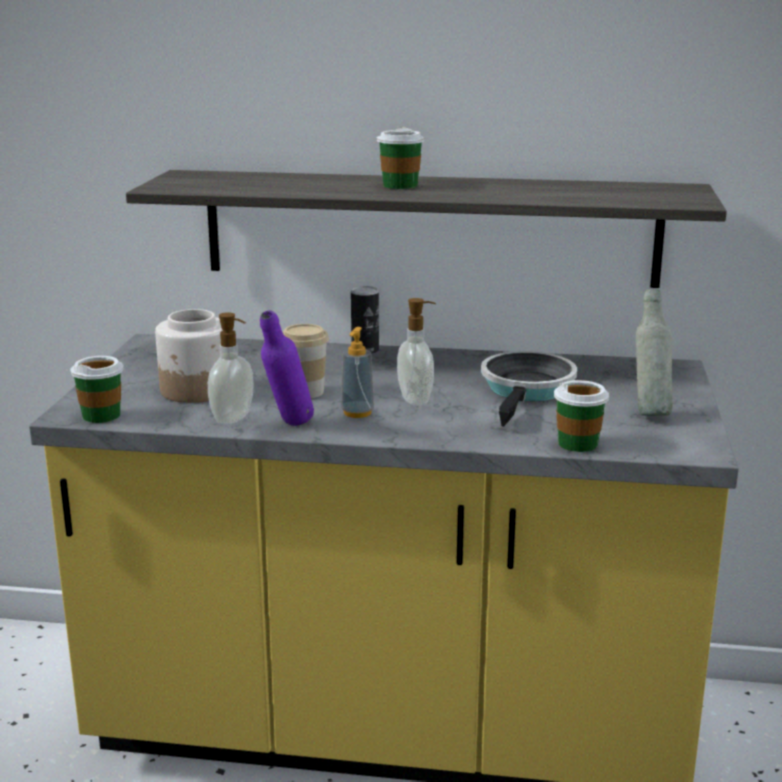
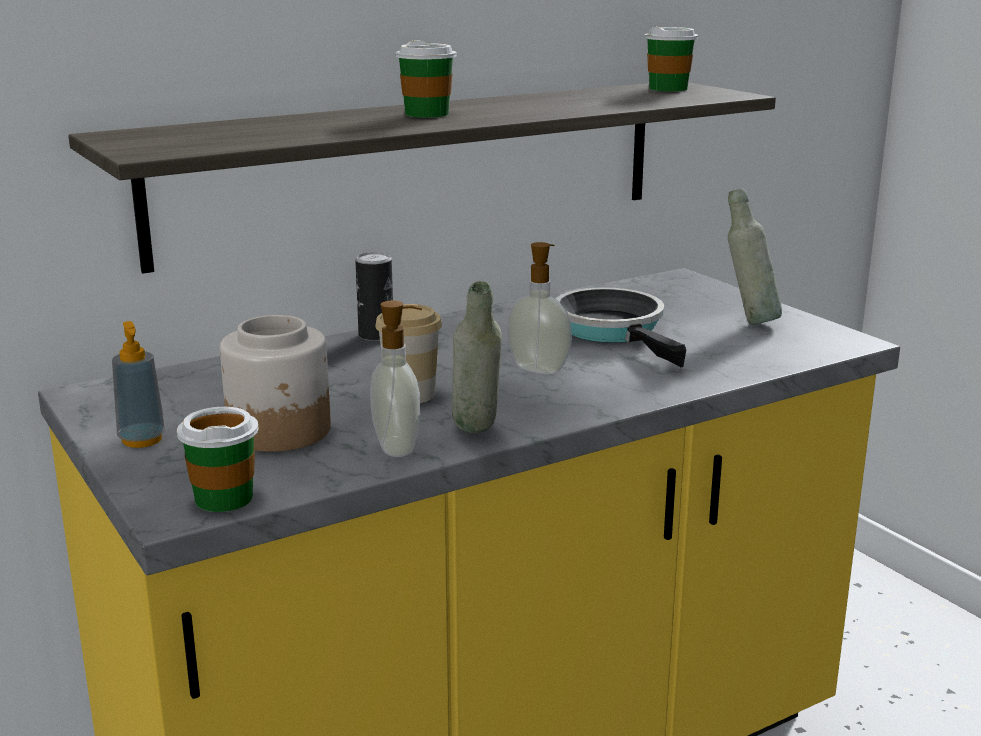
camera: 40 degrees left, 0 degrees up
purple bottle [260,310,314,426] -> grey bottle [452,281,502,433]
soap dispenser [341,327,374,418] -> soap dispenser moved to [112,321,165,448]
cup [554,380,610,452] -> cup moved to [645,27,698,92]

